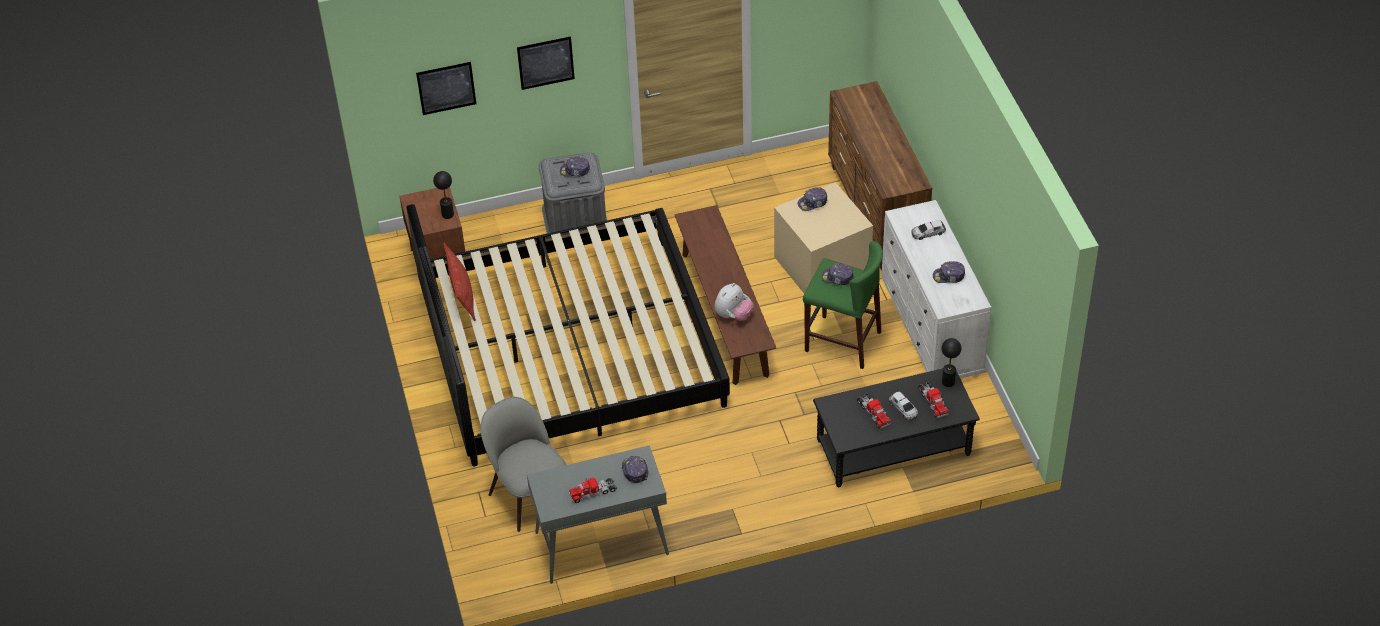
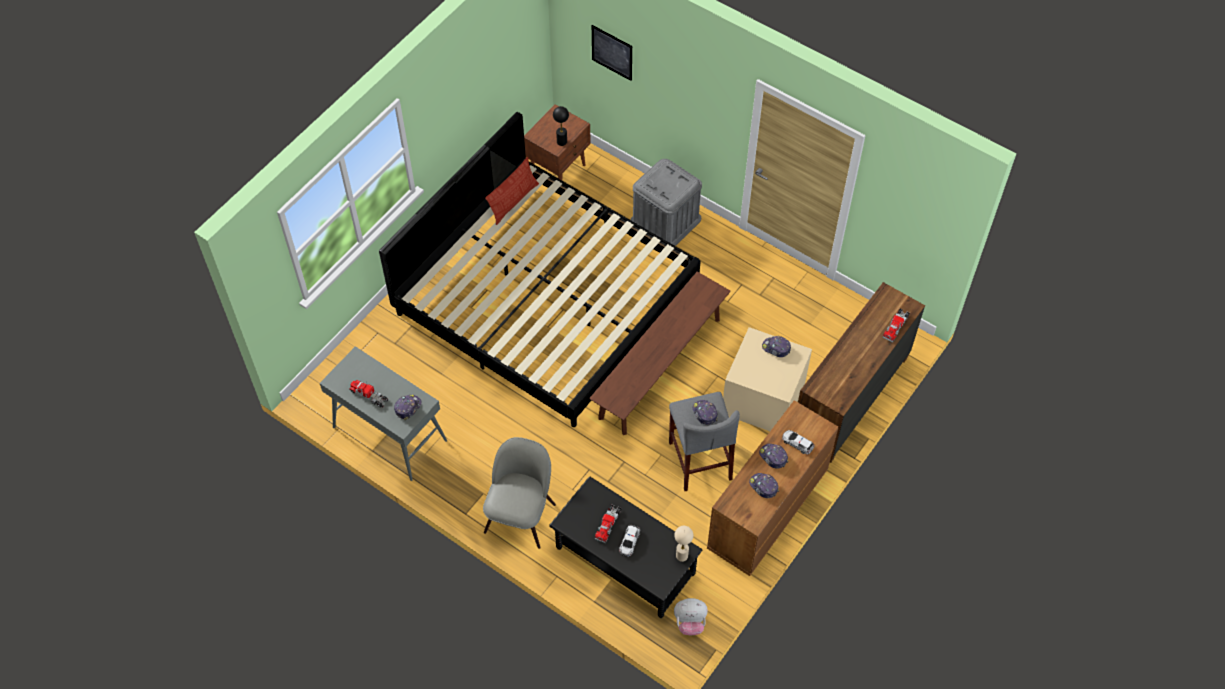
camera: 50 degrees right, 10 degrees up
grey chair [481,397,567,532] -> grey chair moved to [483,437,556,549]
picture [517,36,575,90] -> none
cap [560,157,590,177] -> cap moved to [759,444,788,469]
plush toy [715,283,754,321] -> plush toy moved to [674,598,708,635]
green stool [803,241,883,369] -> grey stool [669,392,740,491]
white dresser [881,200,991,378] -> brown dresser [707,400,838,576]
toy truck [918,382,949,418] -> toy truck moved to [883,308,910,342]
black table lamp [941,338,961,387] -> beige table lamp [674,526,693,562]

